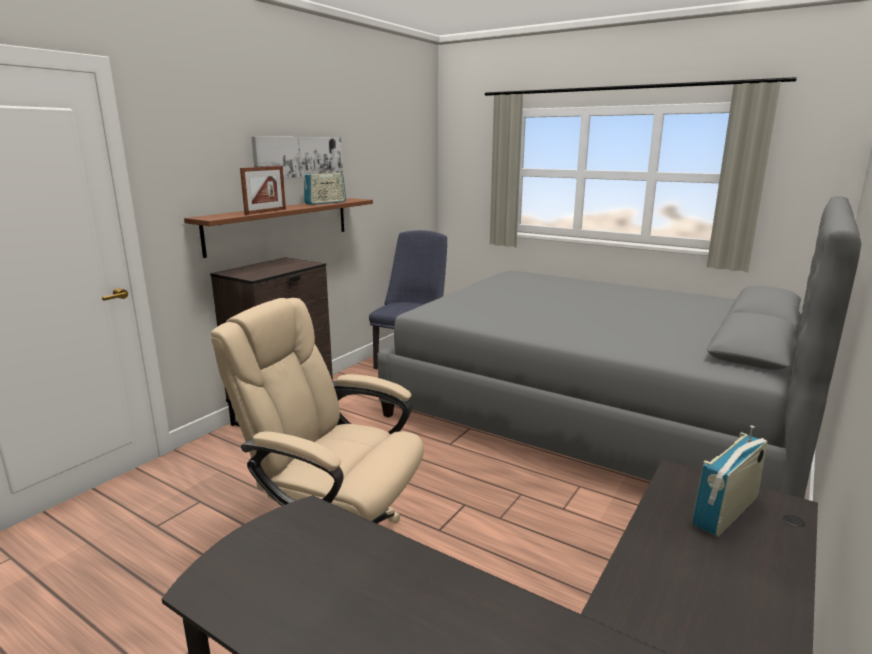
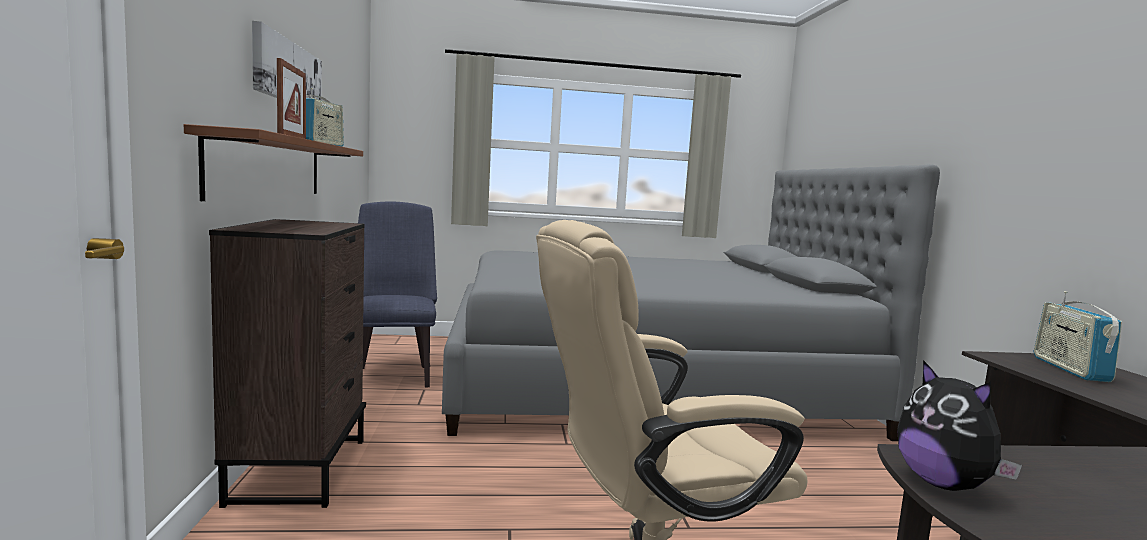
camera: 40 degrees left, 10 degrees down
none -> plush toy [897,360,1022,491]

